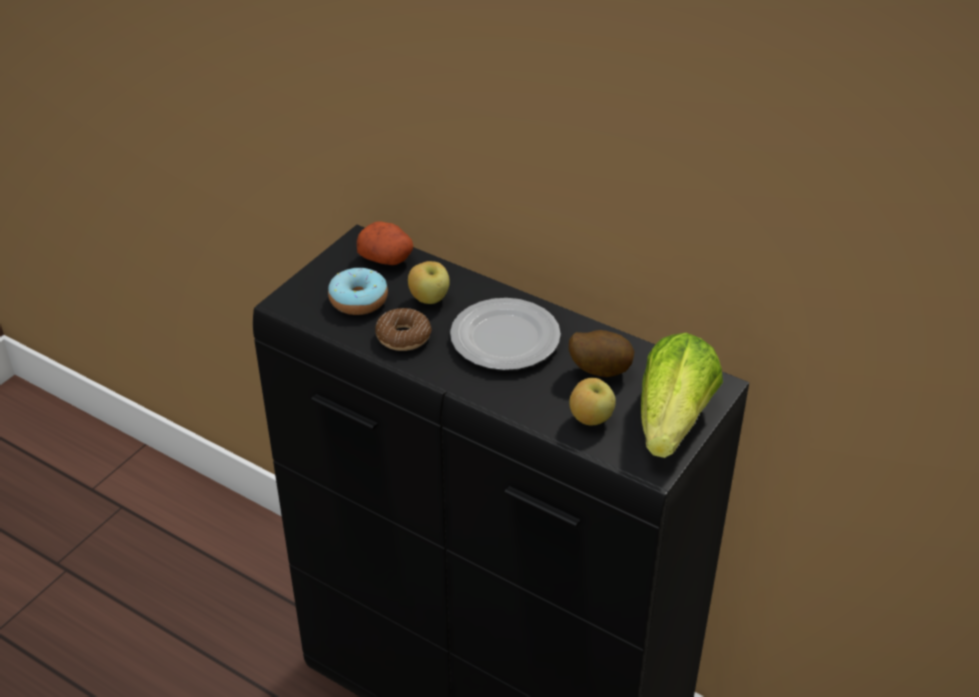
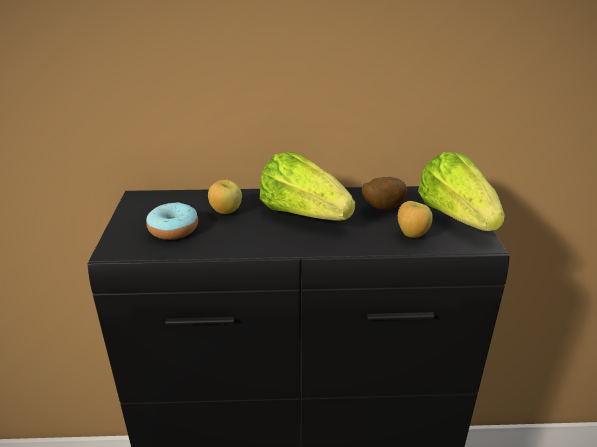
camera: 35 degrees left, 10 degrees down
potato [357,221,413,265] -> none
donut [375,308,431,351] -> none
plate [450,298,561,370] -> lettuce [260,152,355,220]

